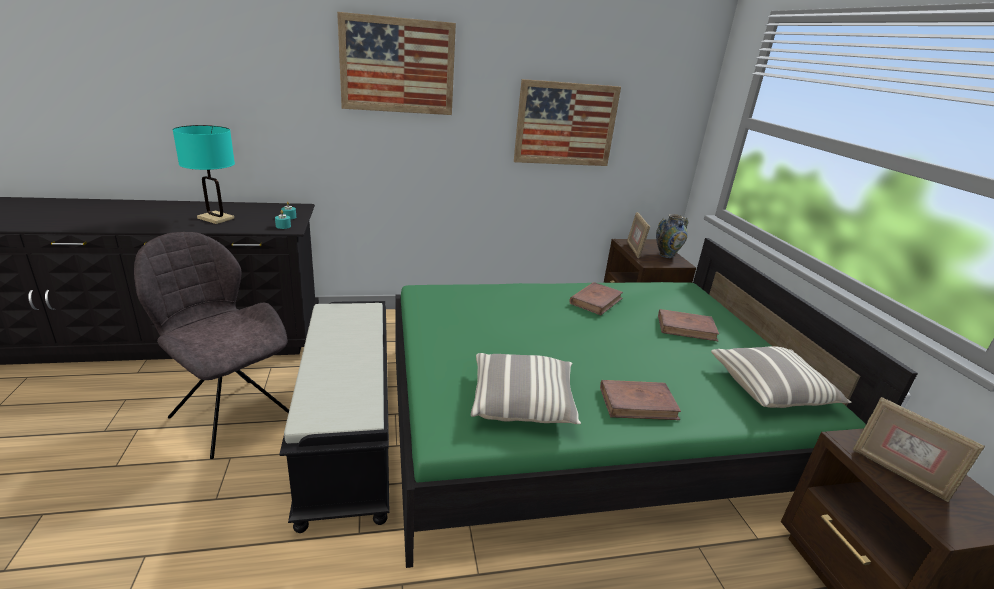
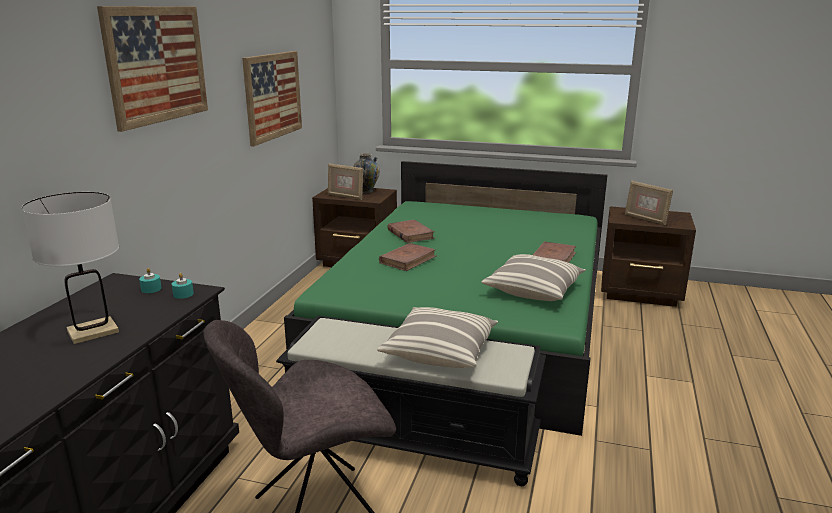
camera: 60 degrees left, 5 degrees down
turquoise table lamp [173,125,235,224] -> white table lamp [21,192,119,344]
brown book [658,309,719,341] -> brown book moved to [379,243,436,271]
pillow [711,346,852,408] -> pillow moved to [377,307,498,368]
picture frame [853,397,985,502] -> picture frame turned 60 degrees clockwise [625,181,673,225]

